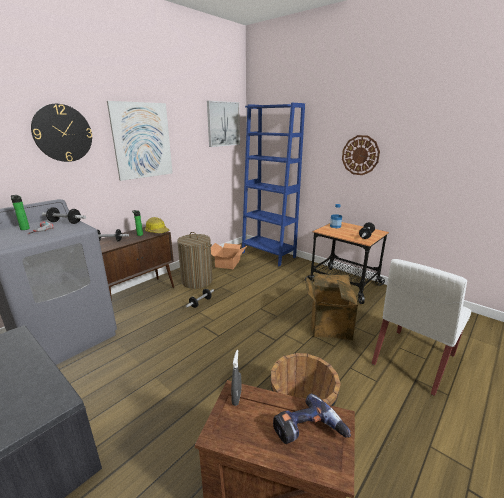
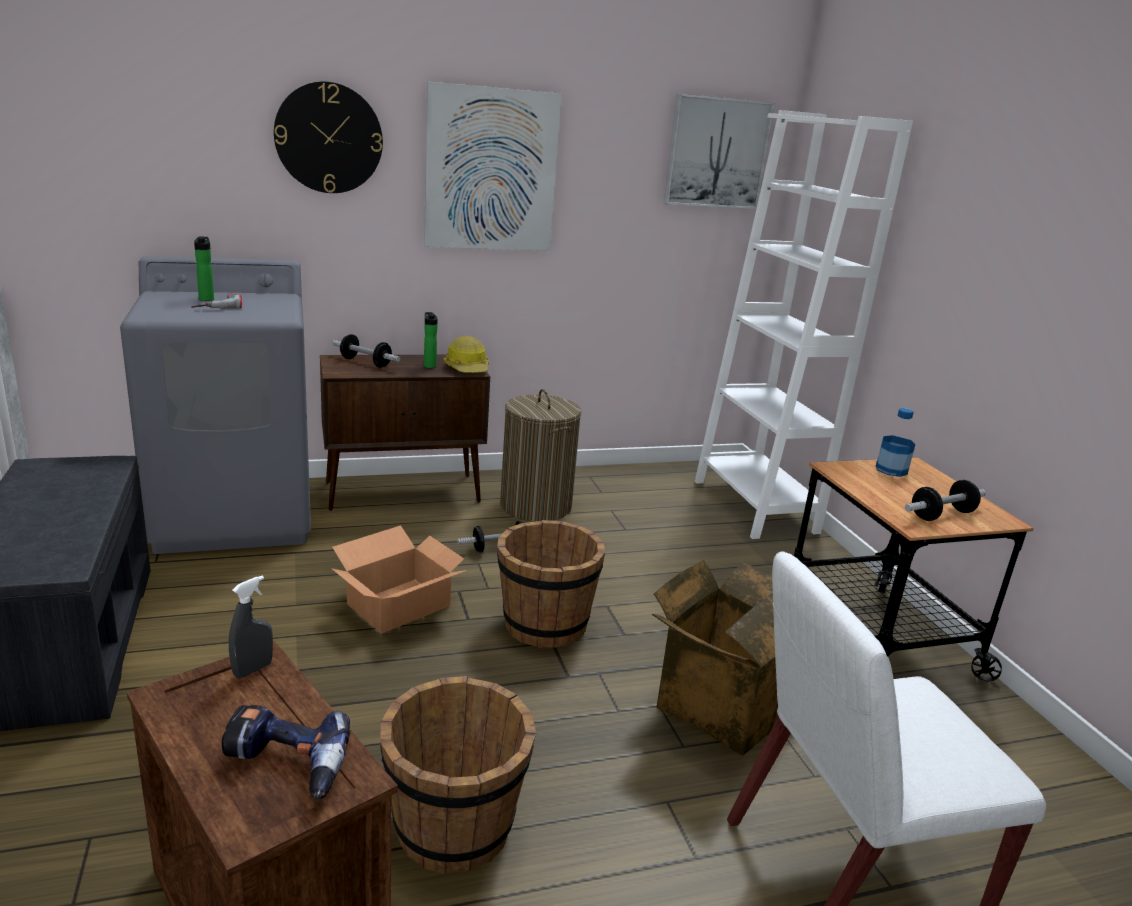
camera: 30 degrees right, 0 degrees up
dumbbell [42,207,86,224] -> none
cardboard box [211,243,247,269] -> cardboard box moved to [331,525,467,633]
blue bookcase [242,103,305,266] -> white bookcase [695,110,913,539]
wall clock [342,135,380,175] -> none
none -> brown bucket [497,520,605,648]

